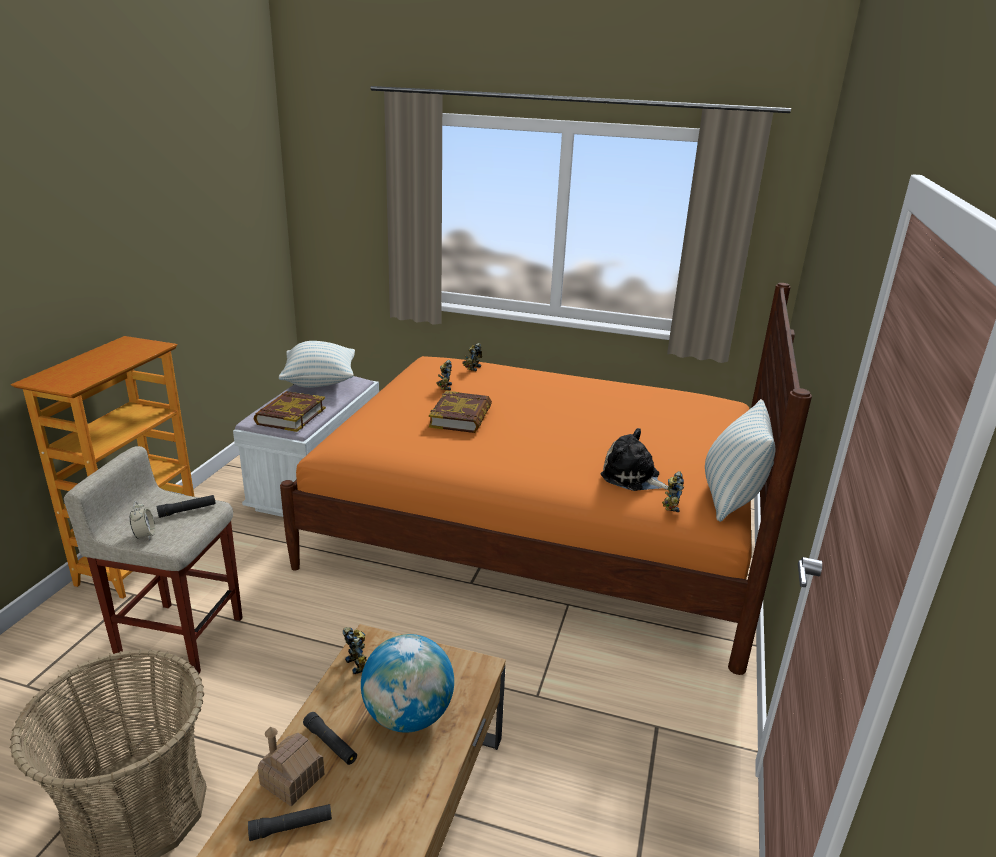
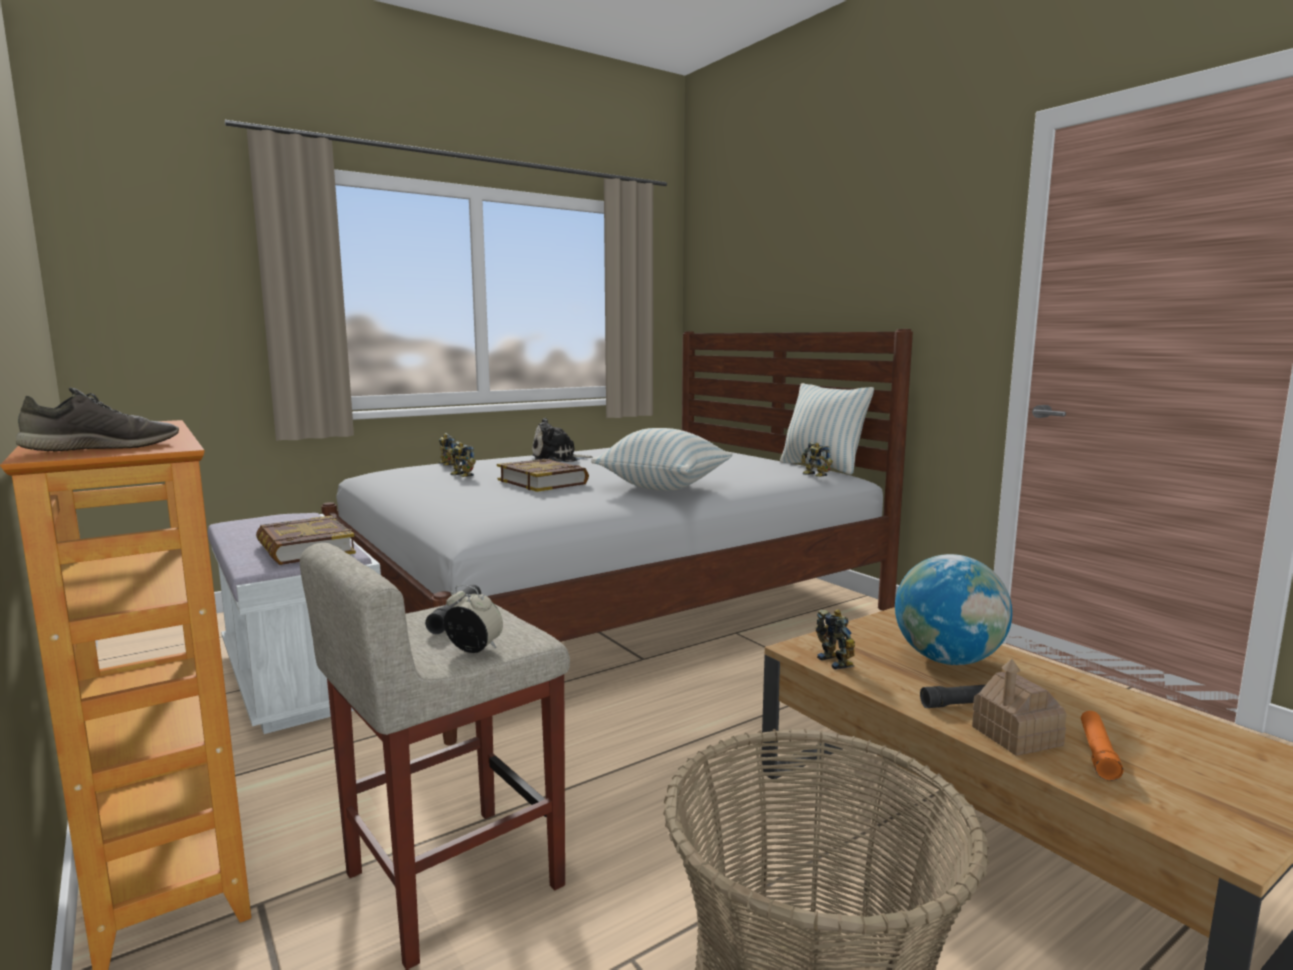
camera: 50 degrees left, 15 degrees down
black flashlight [248,804,332,841] -> orange flashlight [1081,711,1123,781]
pillow [279,341,355,388] -> pillow moved to [591,428,733,491]
orange bed [280,283,812,675] -> white bed [321,329,913,745]
toy robot [343,627,367,675] -> toy robot turned 60 degrees clockwise [815,609,855,670]
plush toy [601,428,668,491] -> plush toy moved to [532,418,593,462]
none -> grey shoe [16,387,179,451]

